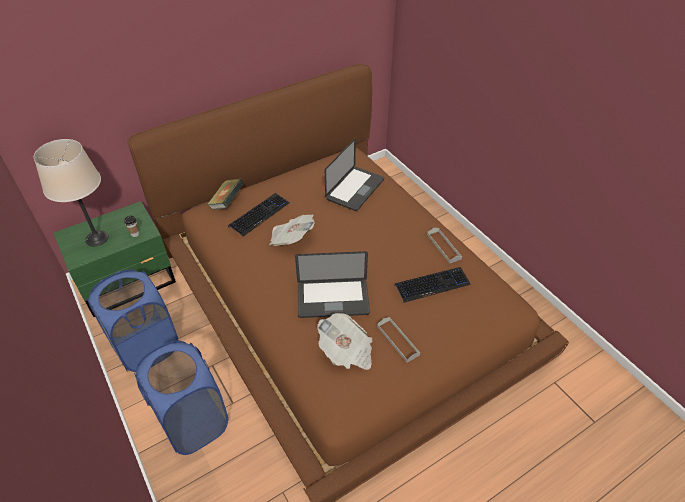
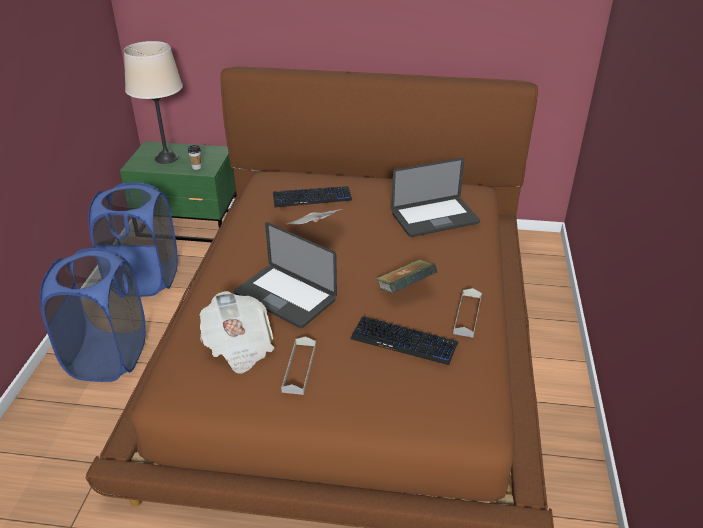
camera: 40 degrees right, 10 degrees down
book [207,178,244,210] -> book moved to [376,259,438,294]

